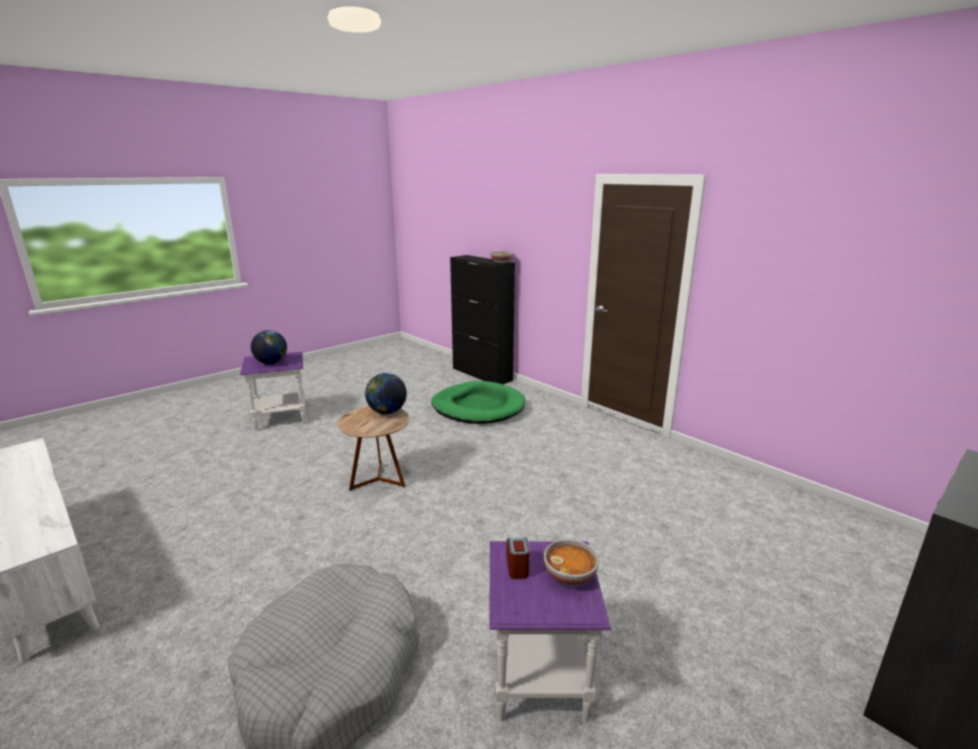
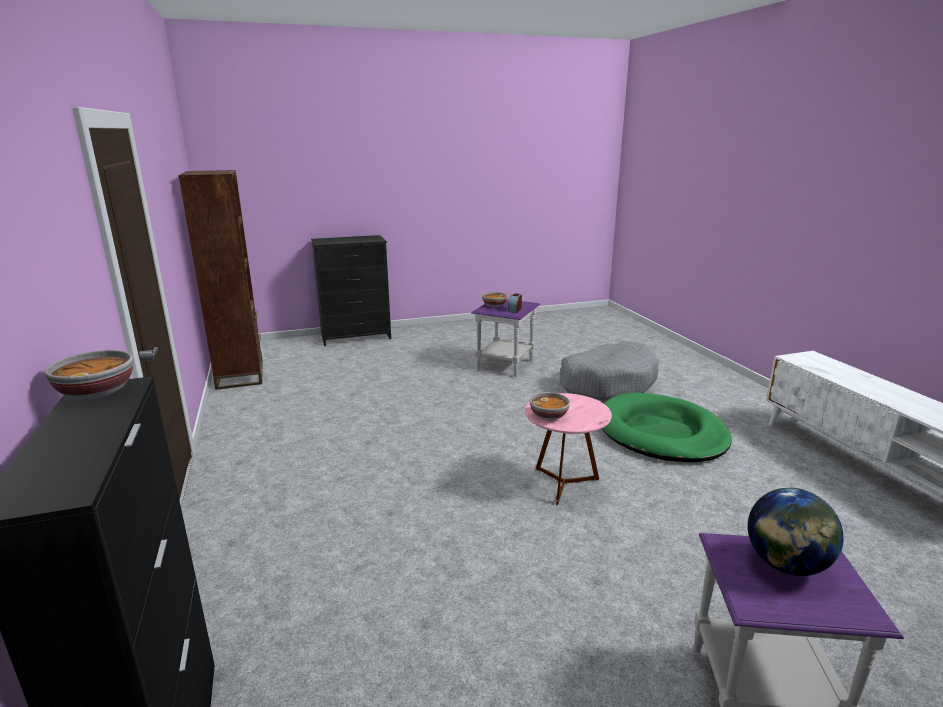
camera: 155 degrees left, 0 degrees up
brown side table [338,406,409,491] -> pink side table [525,393,612,505]
globe [365,373,407,414] -> bowl [530,392,570,421]
green dog bed [431,381,525,424] -> green dog bed moved to [602,392,732,462]
none -> brown bookcase [178,170,263,390]

